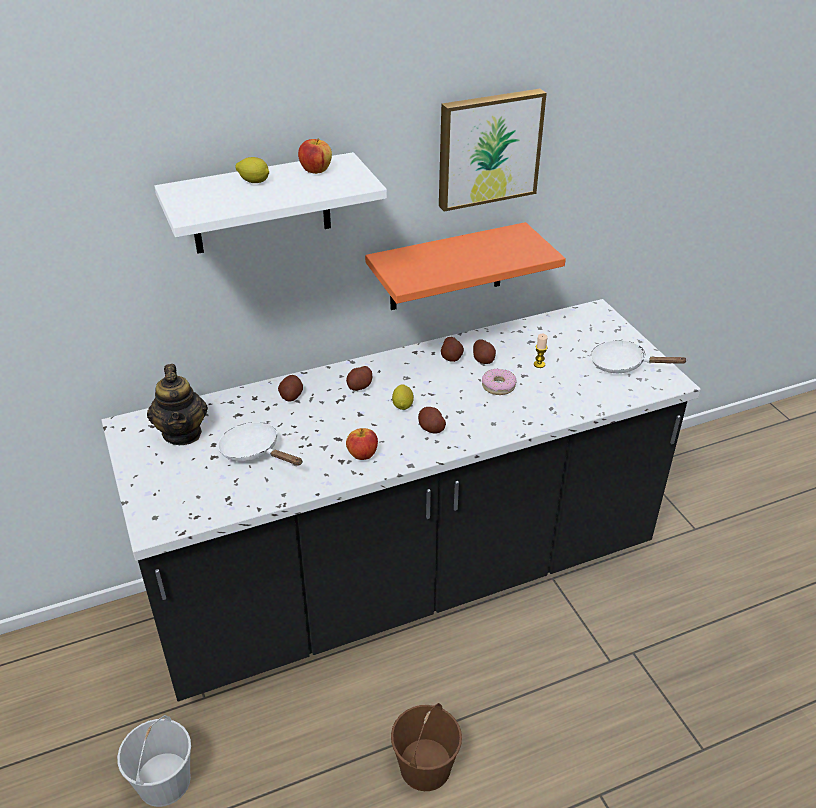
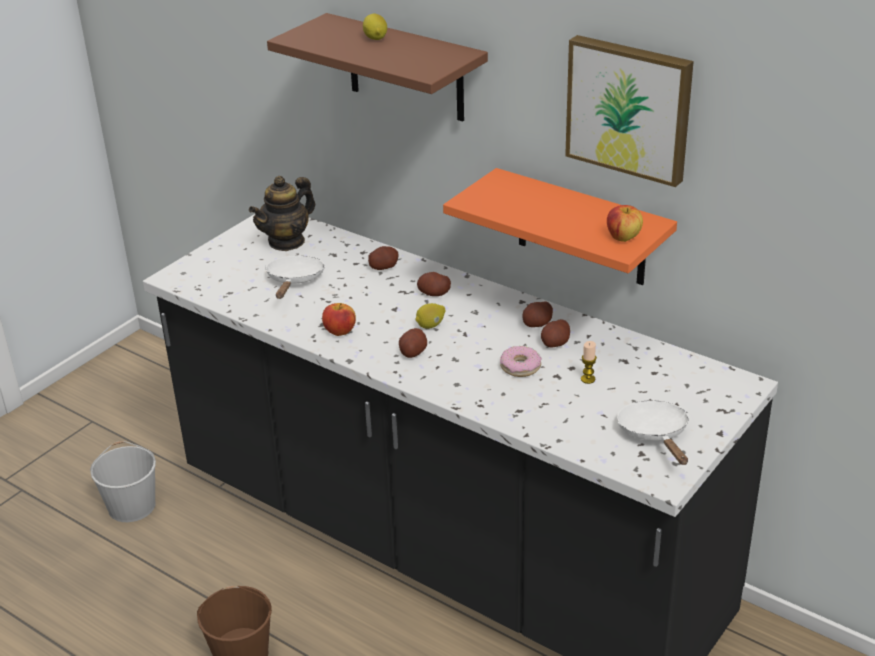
camera: 60 degrees right, 5 degrees down
white shelf [154,152,387,254] -> brown shelf [267,13,488,122]
apple [298,139,332,174] -> apple moved to [607,205,643,242]

